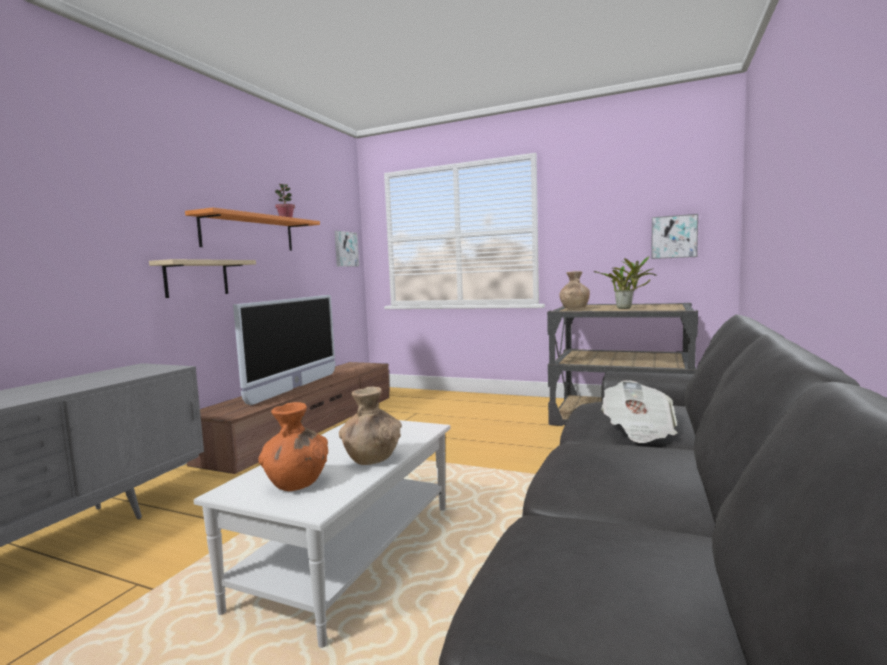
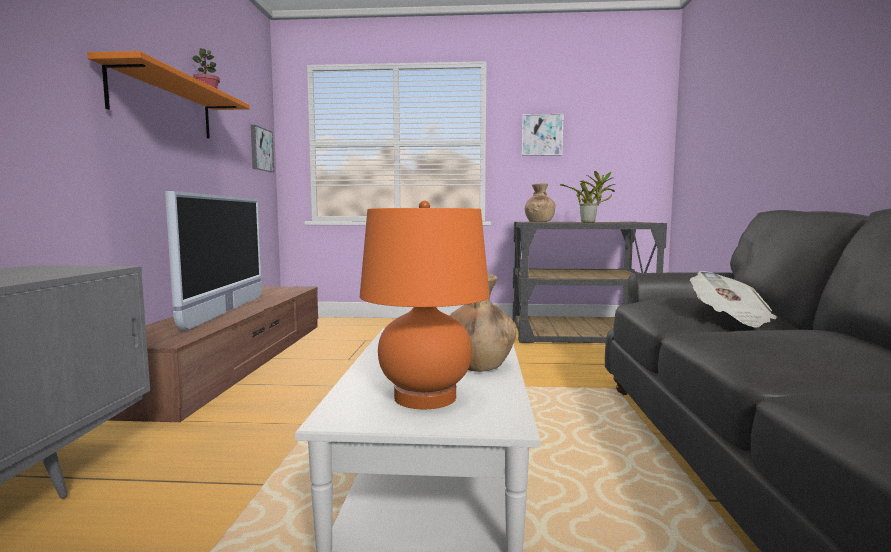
camera: 20 degrees left, 0 degrees up
beige shelf [149,259,256,298] -> none
orange vase [258,402,328,491] -> orange table lamp [360,200,490,409]
picture [651,214,698,259] -> picture moved to [522,114,564,156]

